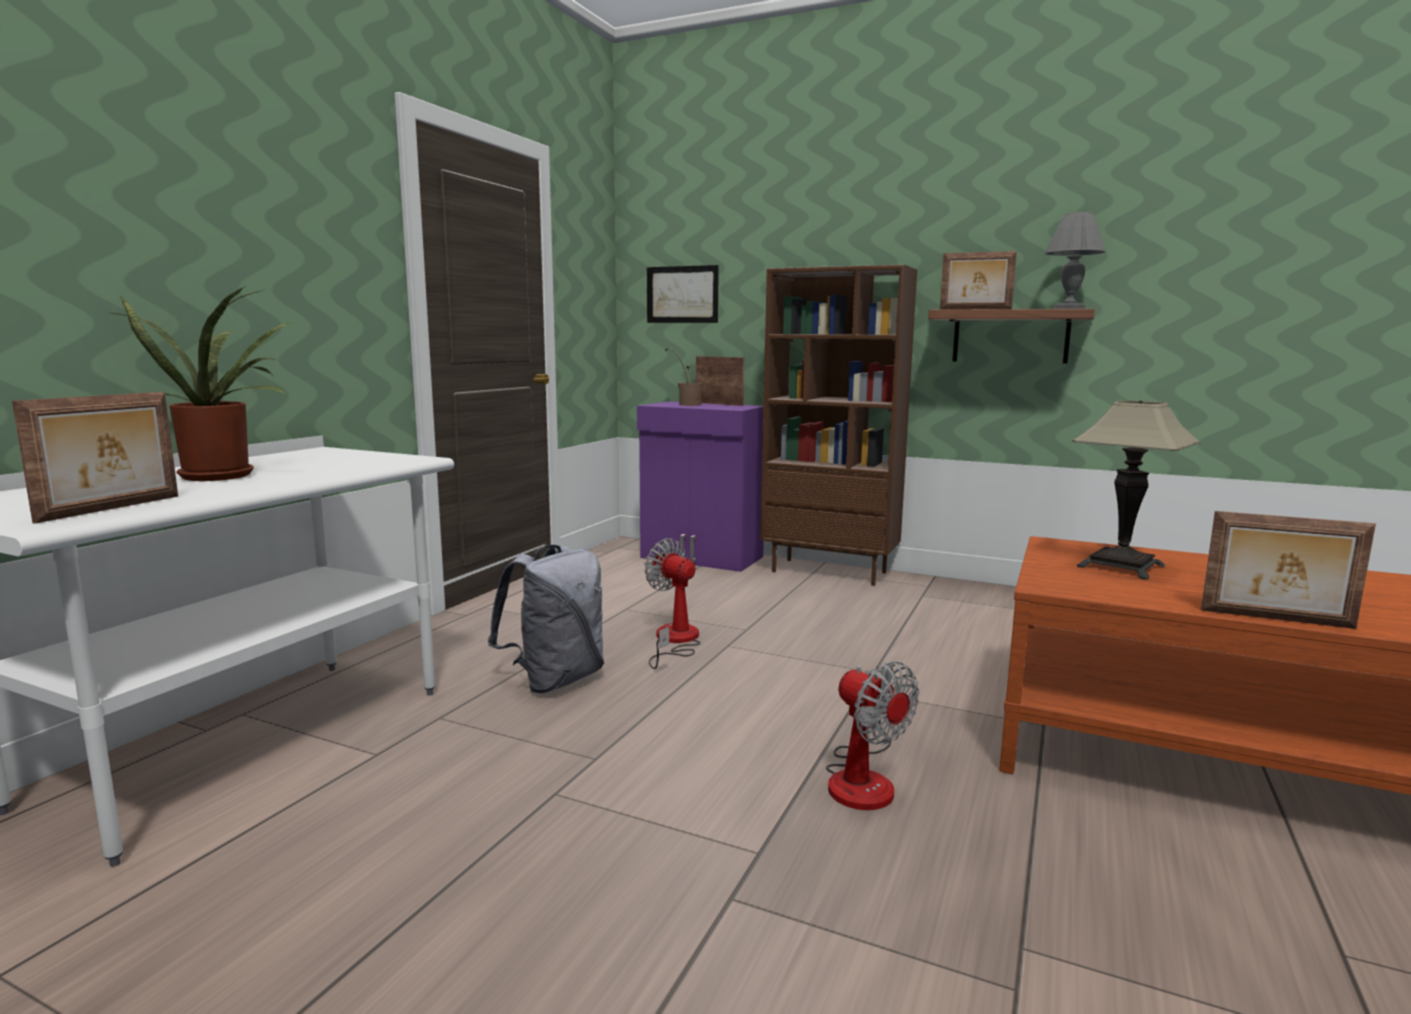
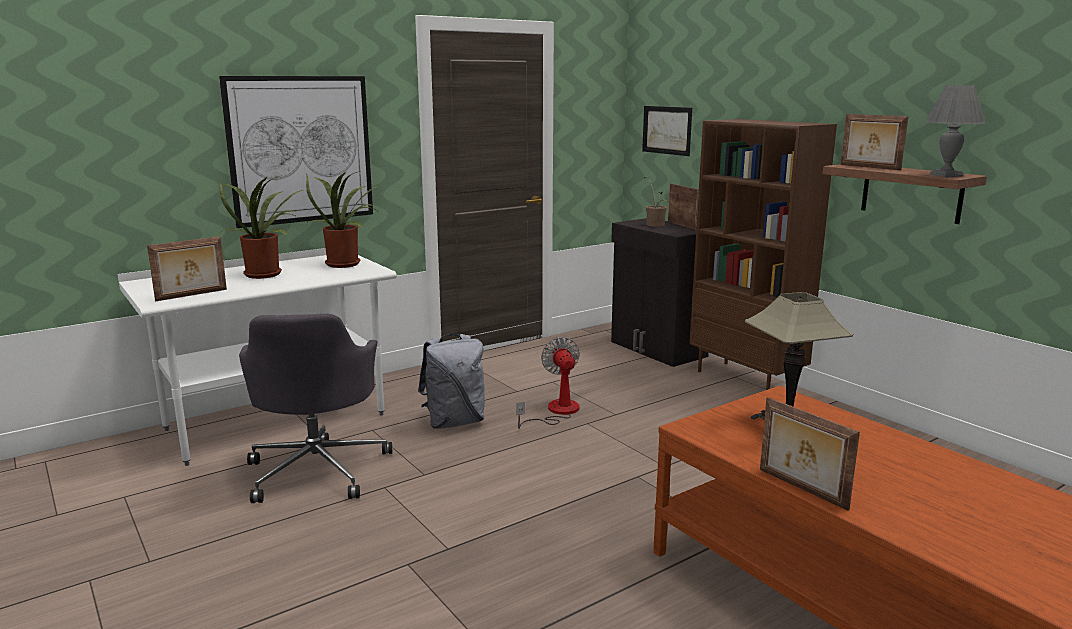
camera: 30 degrees right, 5 degrees up
purple cabinet [637,401,764,572] -> black cabinet [611,218,709,367]
fan [826,661,919,810] -> none
none -> picture [219,76,373,228]
none -> grey office chair [239,313,392,503]
none -> potted plant [306,171,382,268]

